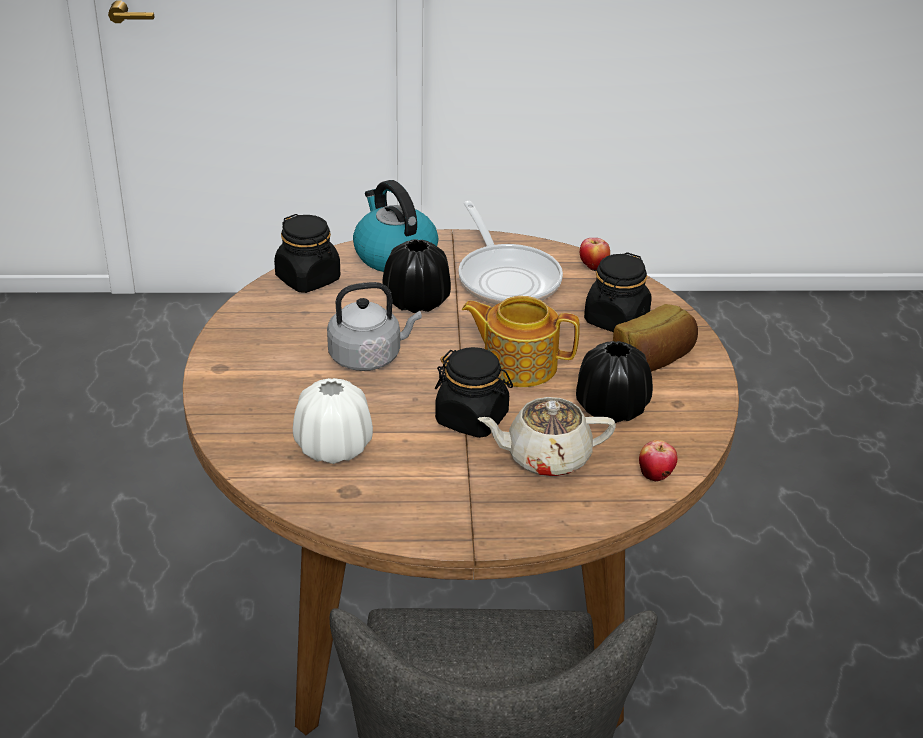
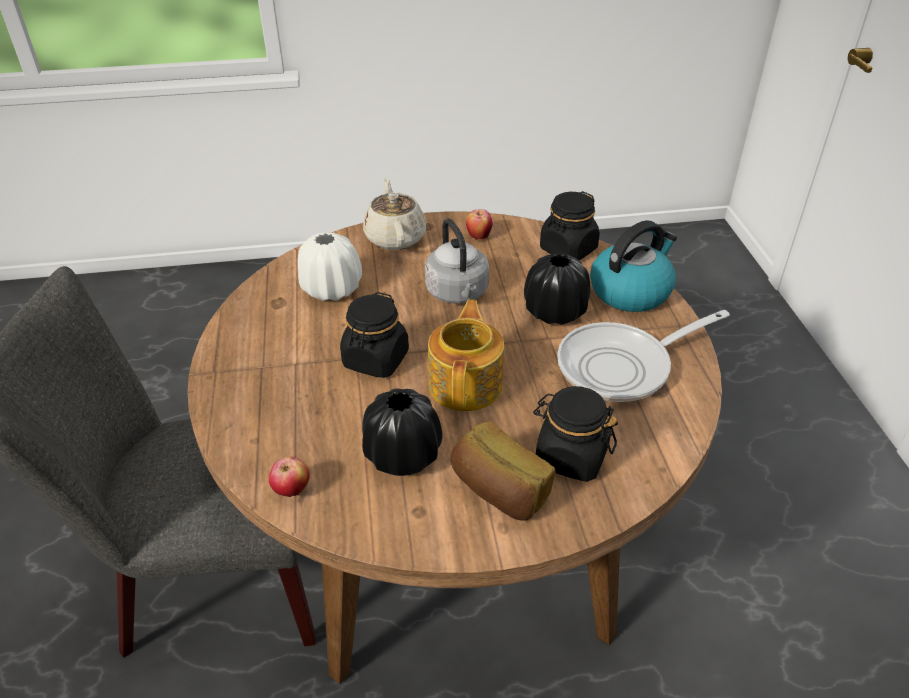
camera: 85 degrees right, 5 degrees up
beige teapot [478,397,616,477] -> beige teapot moved to [363,178,426,250]
apple [580,238,610,271] -> apple moved to [466,209,493,239]

